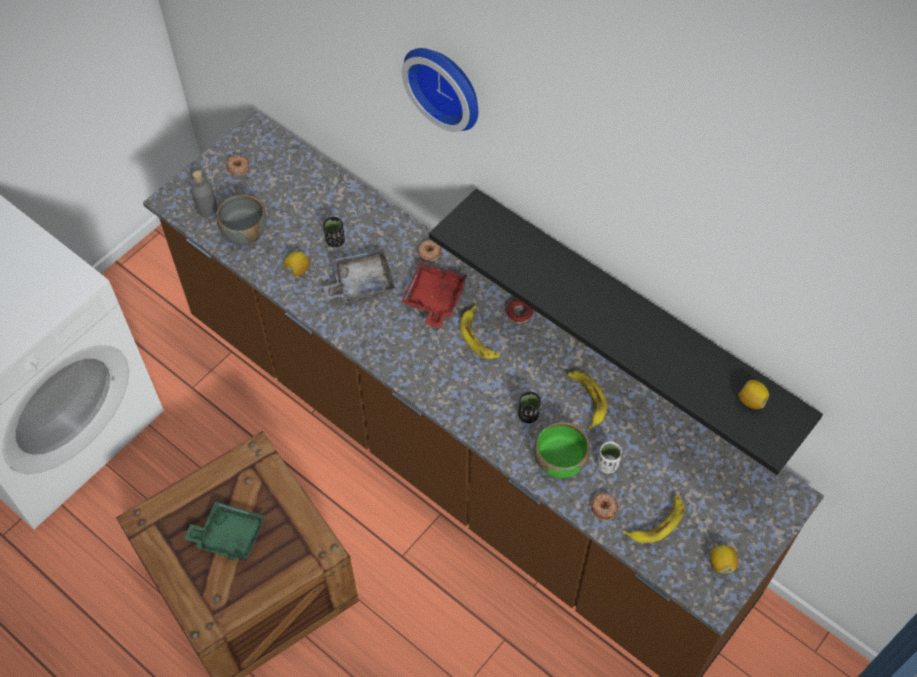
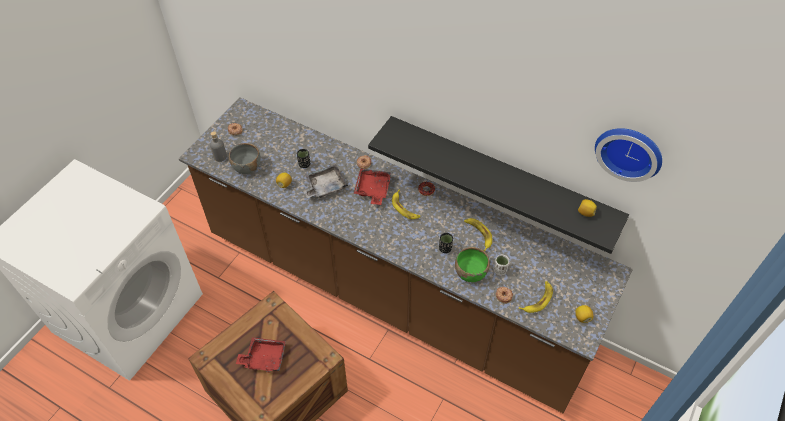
camera: 10 degrees left, 5 degrees down
green tray [184,501,265,561] -> red tray [236,337,286,372]
wall clock [402,48,478,132] -> wall clock moved to [595,128,662,182]

